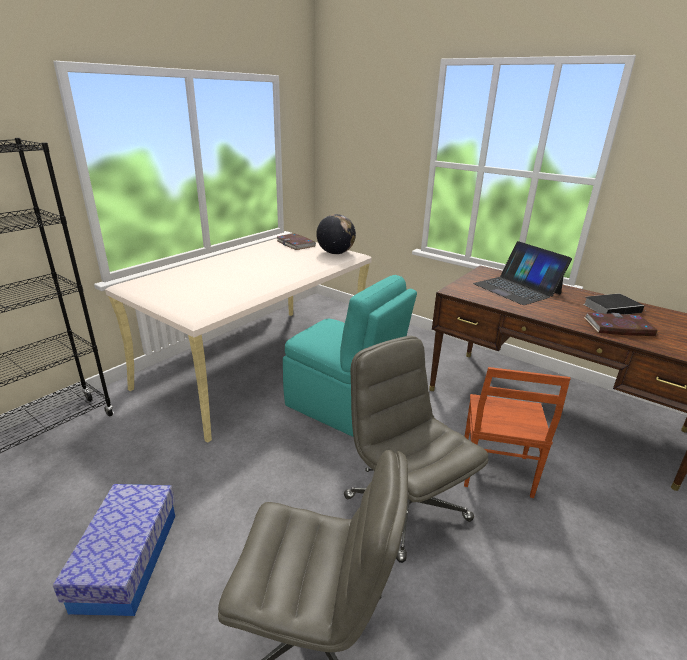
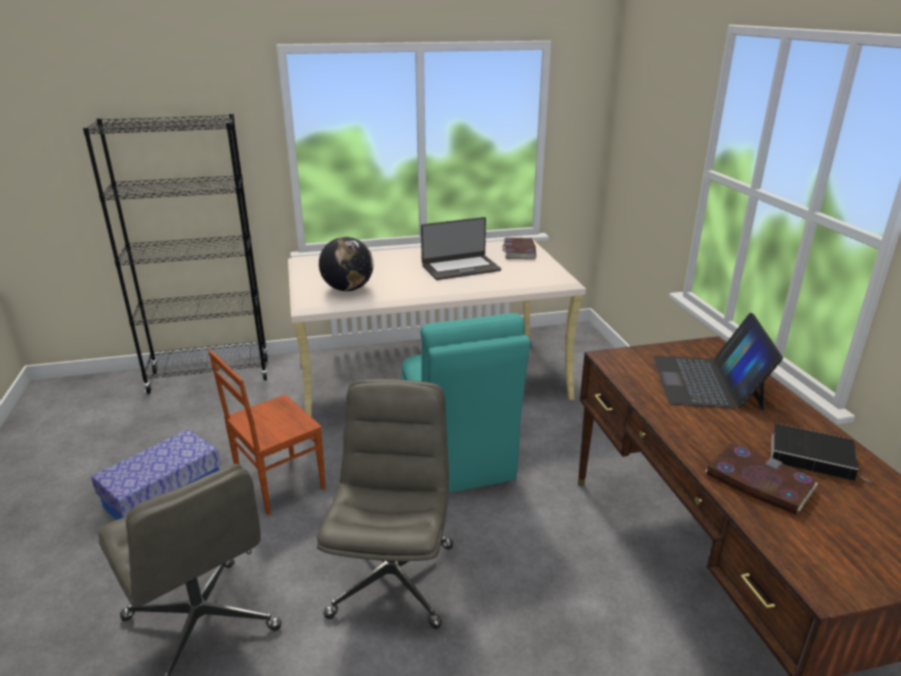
camera: 40 degrees right, 0 degrees up
globe [316,214,356,254] -> globe moved to [319,237,373,291]
brown chair [464,367,571,498] -> brown chair moved to [209,350,326,515]
none -> laptop [421,217,501,280]

